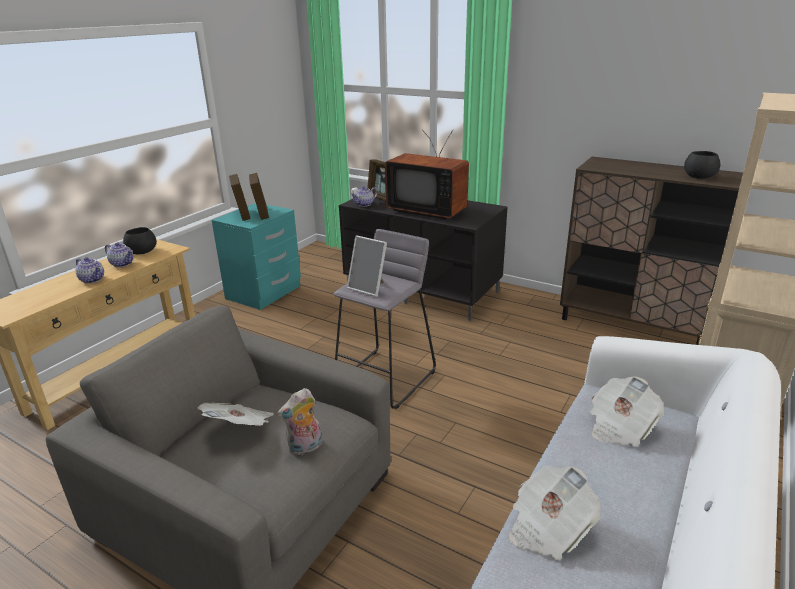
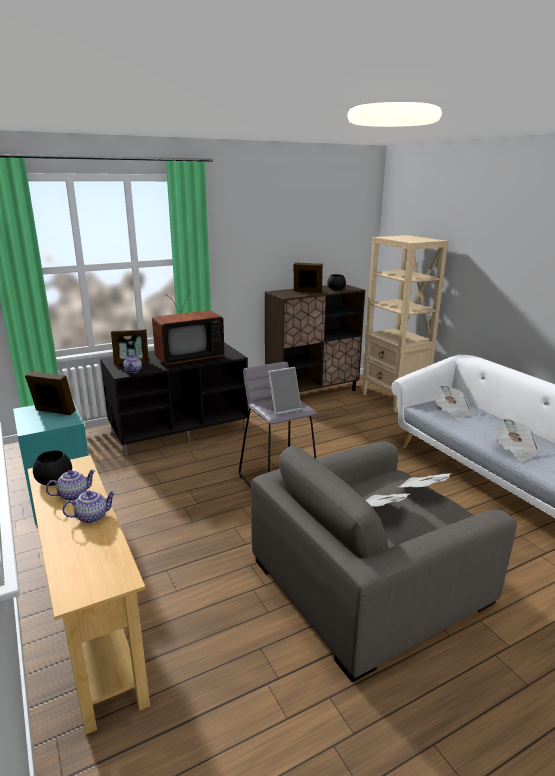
camera: 60 degrees left, 5 degrees down
picture frame [229,174,251,221] -> picture frame moved to [293,262,323,293]
plush toy [278,388,322,456] -> newspaper [398,473,452,488]

